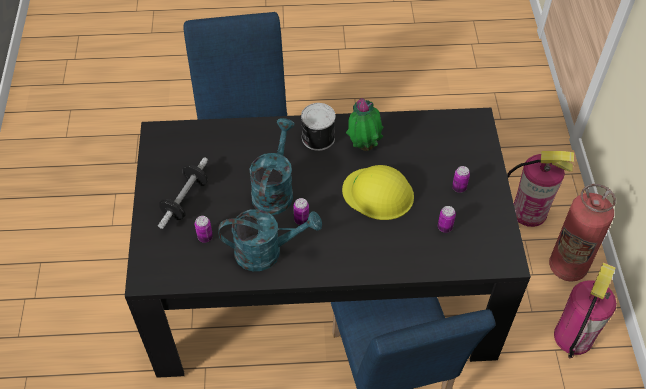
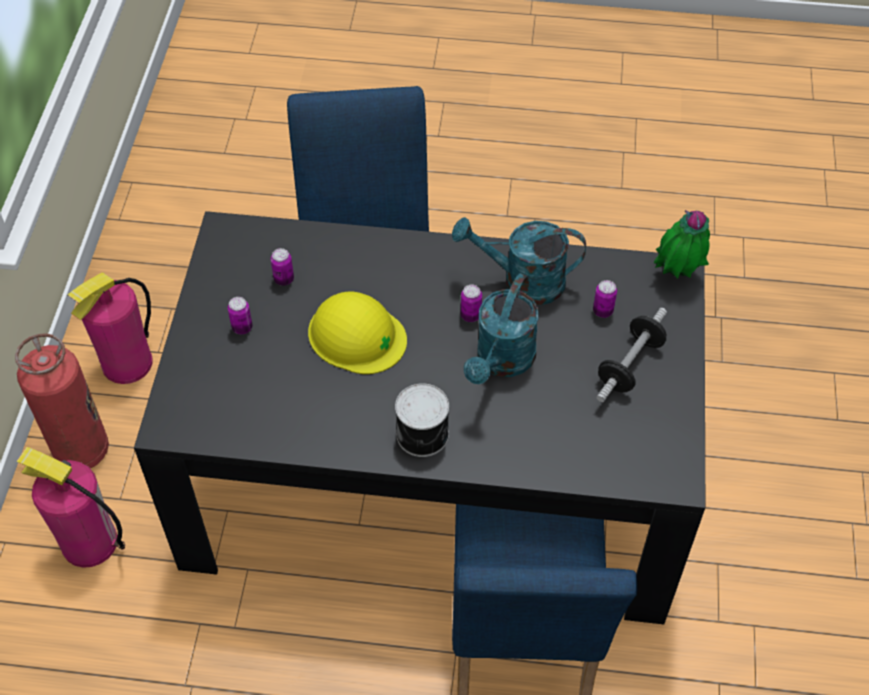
camera: 170 degrees left, 0 degrees up
potted plant [346,98,384,151] -> potted plant moved to [654,210,710,279]

